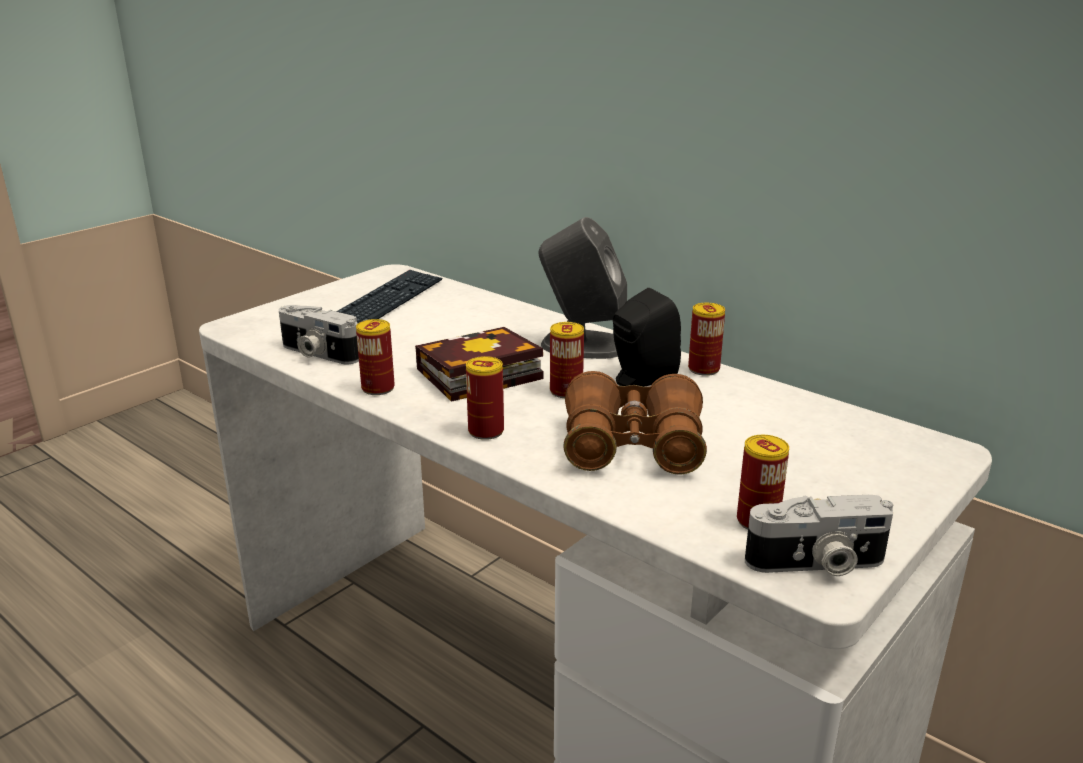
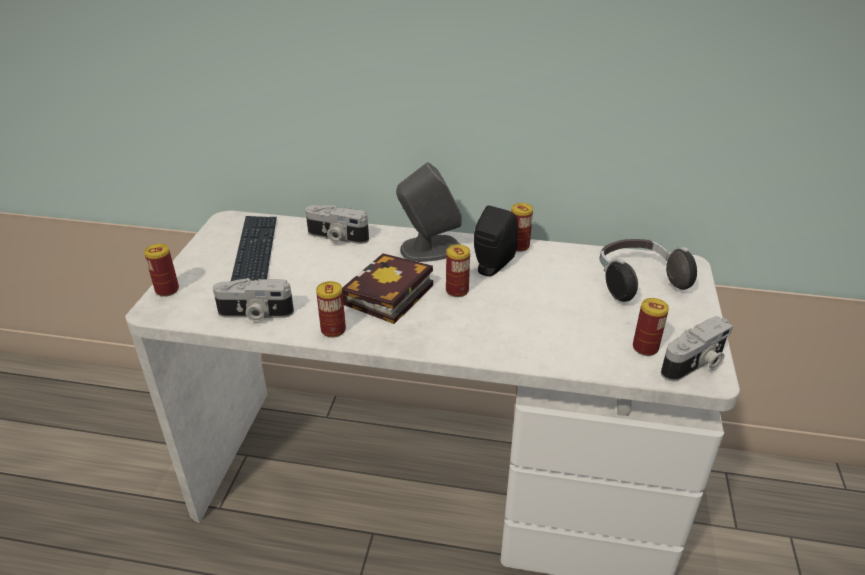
camera: 30 degrees left, 10 degrees up
can [466,356,504,440] -> can moved to [144,244,179,297]
brown binoculars [563,371,707,475] -> none
none -> camera [305,205,369,244]
none -> headphones [600,239,697,302]

